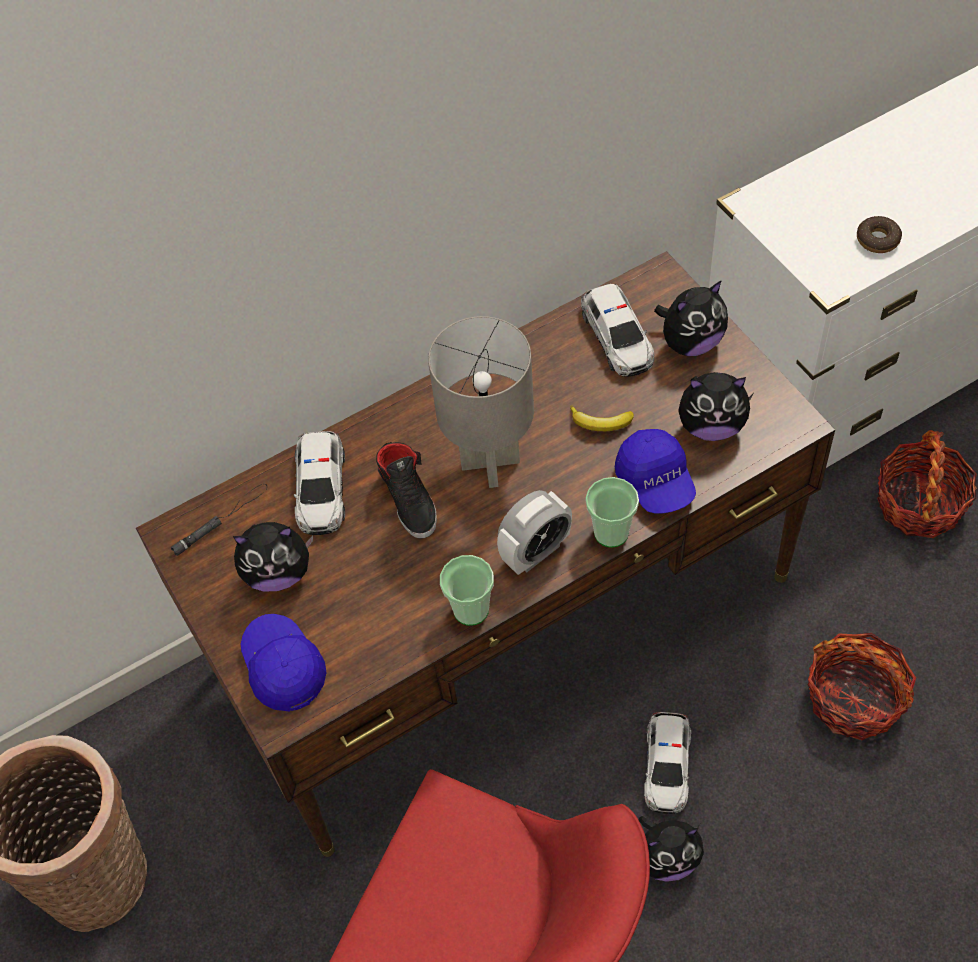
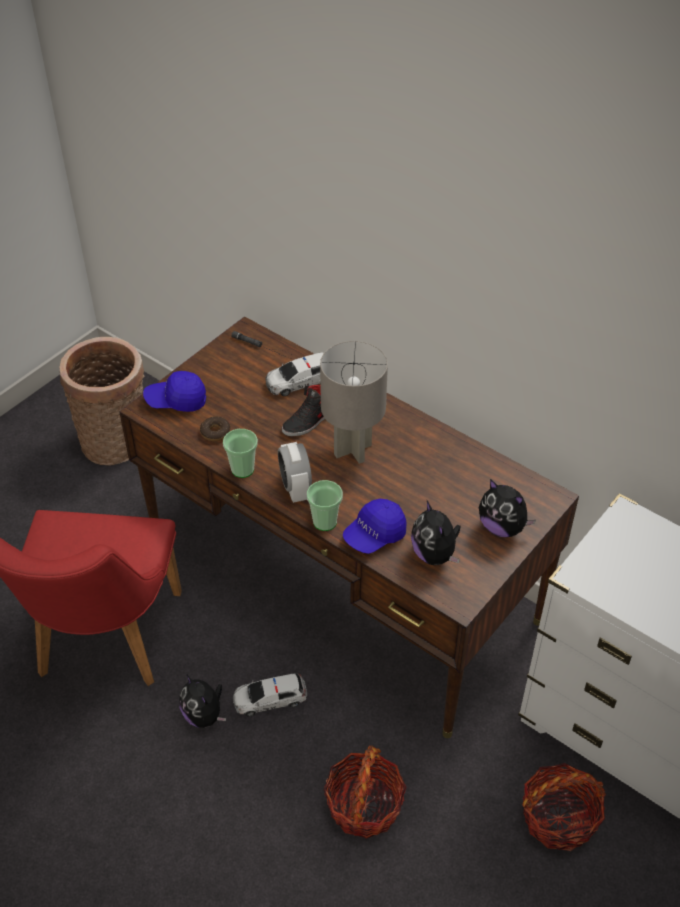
camera: 65 degrees right, 10 degrees down
plush toy [233,522,313,592] -> none
blue cap [241,614,326,711] -> blue cap turned 135 degrees counterclockwise [143,371,206,412]
alarm clock [497,490,572,575] -> alarm clock turned 45 degrees clockwise [278,442,312,503]
banana [570,405,634,431] -> none
toy car [581,284,654,377] -> none
donut [857,216,902,253] -> donut moved to [200,417,230,441]

